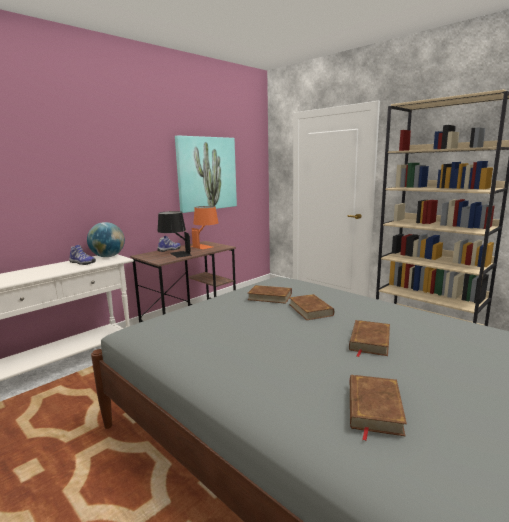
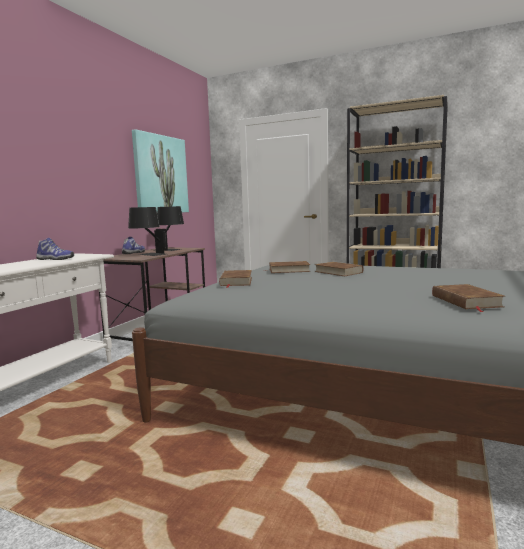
camera: 20 degrees left, 5 degrees down
globe [87,222,125,257] -> none
orange table lamp [190,206,218,249] -> black table lamp [156,206,184,251]
brown book [349,320,390,357] -> brown book moved to [219,270,252,288]

